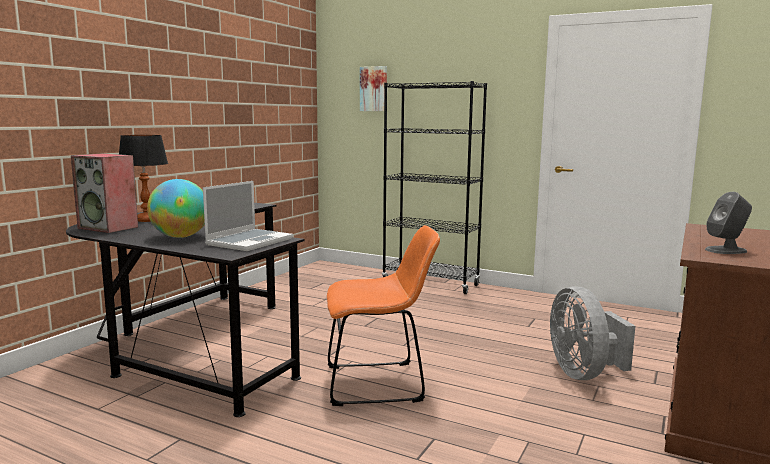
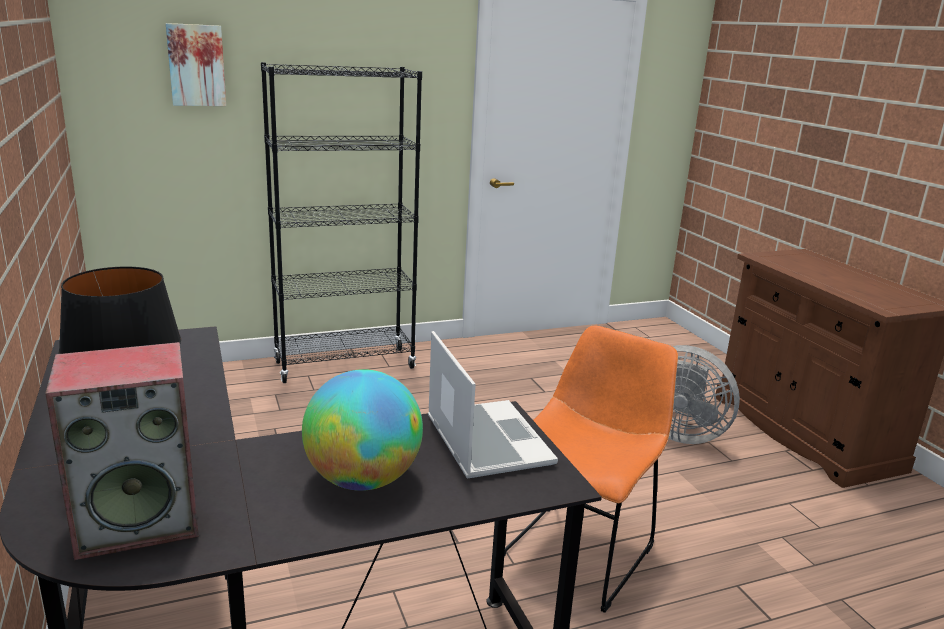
camera: 50 degrees left, 10 degrees up
grey speaker [705,192,752,254] -> none

